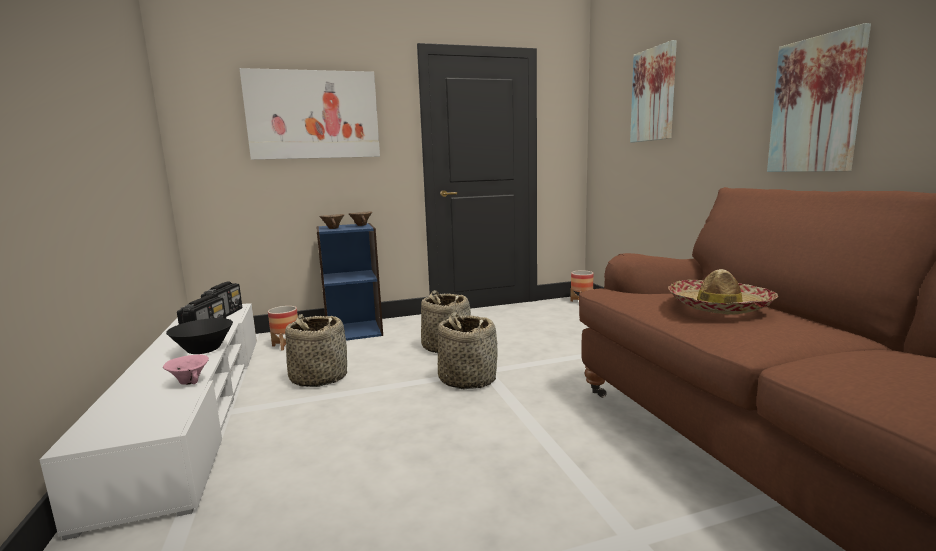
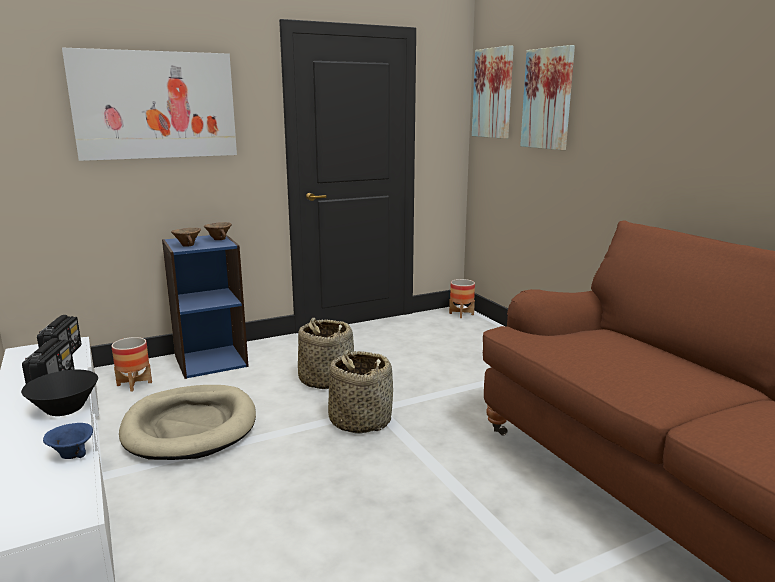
camera: 10 degrees left, 5 degrees up
pink bowl [163,354,209,385] -> blue bowl [43,423,93,459]
basket [285,314,347,387] -> beige dog bed [119,385,256,460]
hat [668,269,778,315] -> none
picture [767,23,871,172] -> picture moved to [472,45,514,139]

